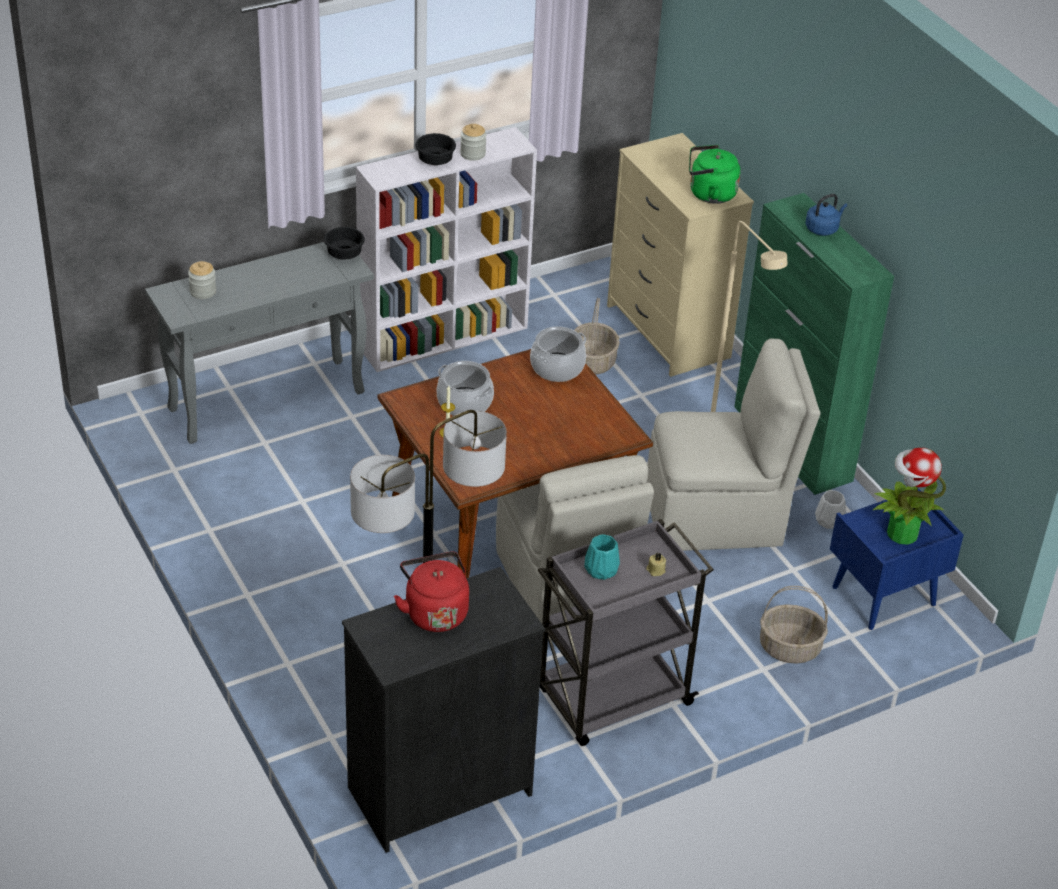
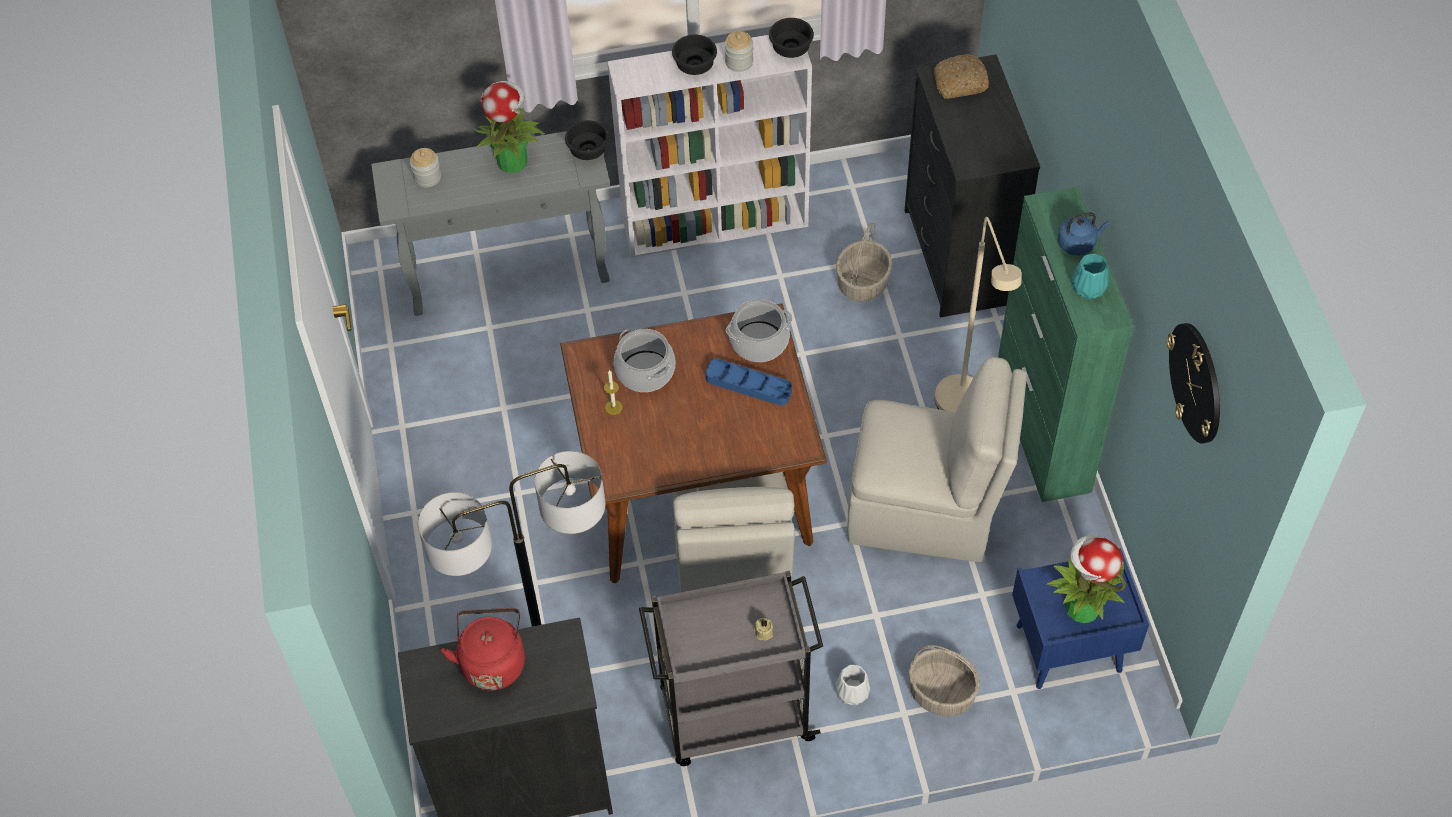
camera: 20 degrees right, 15 degrees up
turquoise vase [584,535,620,580] -> turquoise vase moved to [1071,254,1109,299]
beige dresser [607,133,754,377] -> black dresser [905,54,1040,318]
green kettle [689,145,741,204] -> none
white vase [815,490,846,529] -> white vase moved to [836,665,870,705]
none -> potted plant [473,81,545,173]
none -> blue tray [706,358,792,406]
none -> black bowl [769,18,814,58]
none -> bread [934,54,989,99]
none -> wall clock [1167,323,1220,444]

